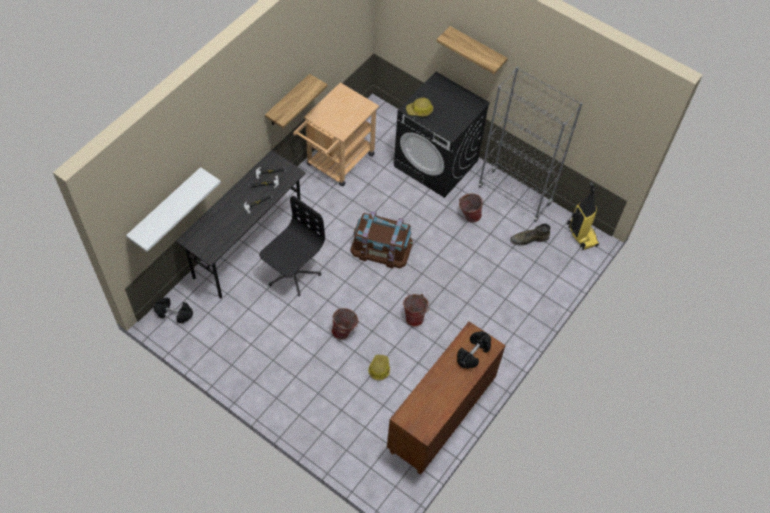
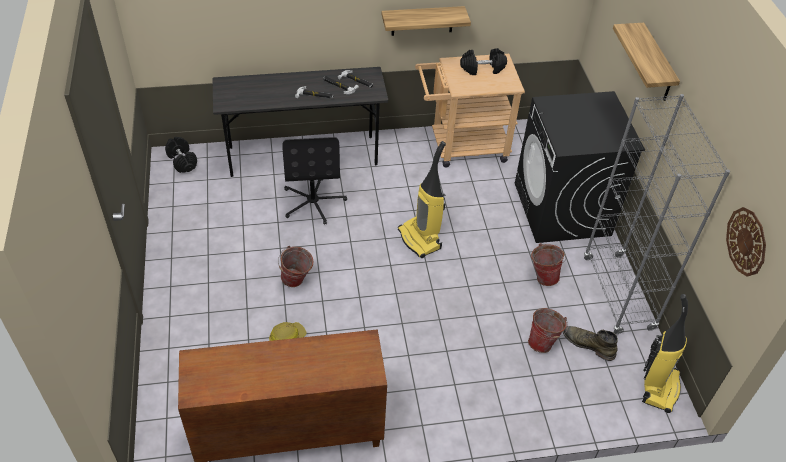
camera: 45 degrees right, 10 degrees down
white shelf [126,167,221,252] -> none
black office chair [259,196,325,297] -> black office chair turned 90 degrees clockwise [282,137,347,225]
brown storage box [351,211,413,269] -> vacuum cleaner [398,141,446,258]
bucket [403,294,430,327] -> bucket moved to [528,308,568,353]
hard hat [406,98,433,116] -> none
black dumbbell [457,331,491,369] -> black dumbbell moved to [460,48,507,75]
none -> wall clock [726,207,766,277]

